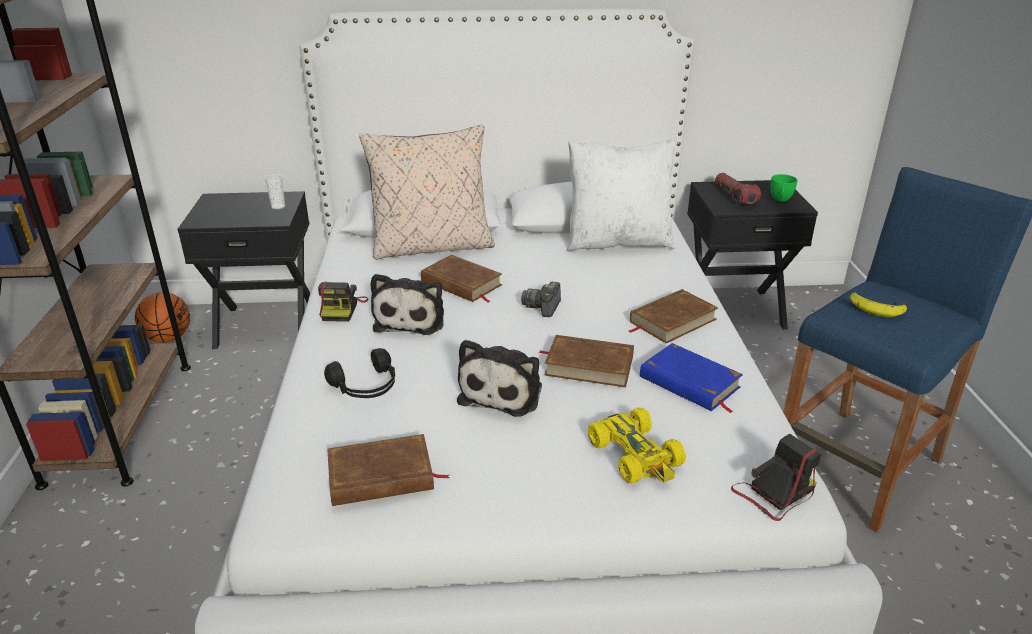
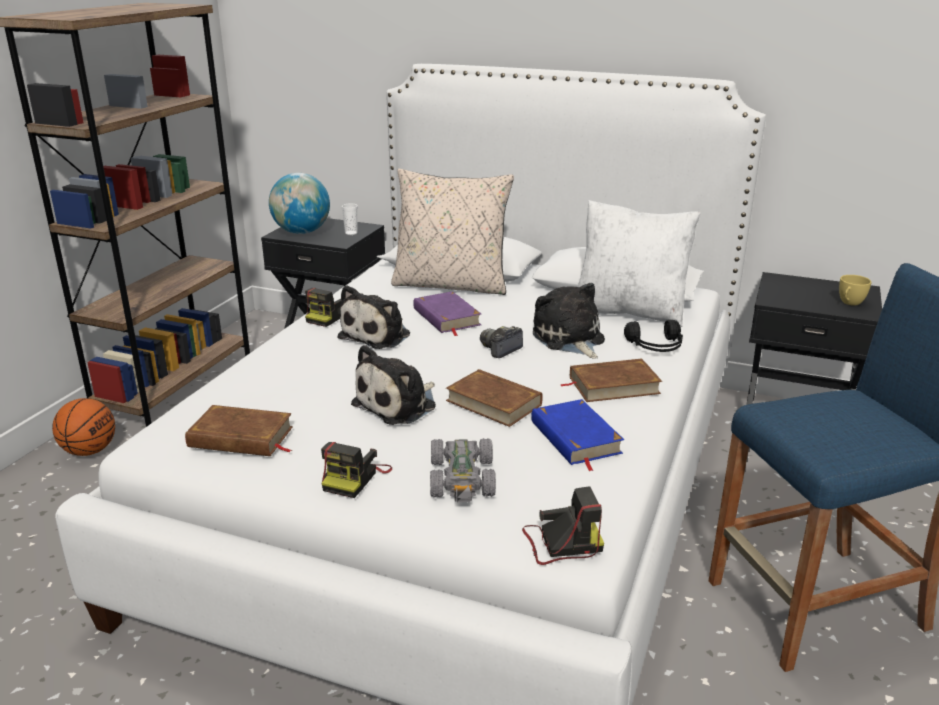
camera: 25 degrees right, 5 degrees down
basketball [135,292,190,343] -> basketball moved to [52,398,115,456]
black headphones [324,348,395,398] -> black headphones moved to [624,320,683,352]
brown book [421,255,502,303] -> purple book [413,291,481,336]
yellow toy car [588,407,686,484] -> grey toy car [430,438,496,502]
flashlight [715,173,761,205] -> none
green cup [771,174,798,202] -> yellow cup [839,275,872,306]
banana [850,292,907,317] -> none
none -> globe [269,173,330,234]
none -> camera [321,442,392,498]
none -> plush toy [533,283,605,359]

